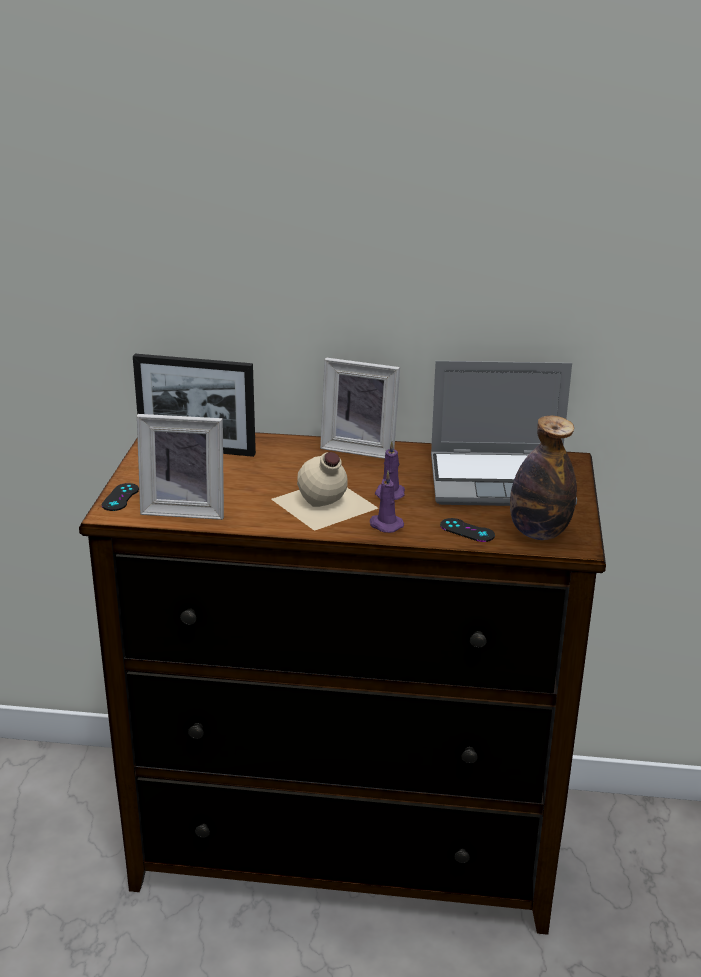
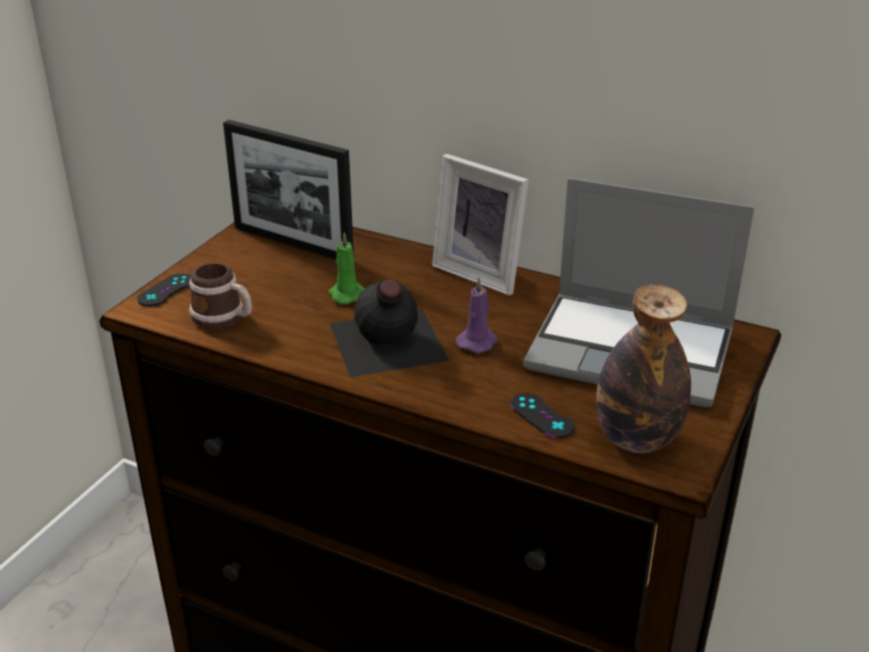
camera: 20 degrees right, 5 degrees up
picture frame [137,414,224,520] -> mug [189,263,252,329]
beige bottle [271,452,378,531] -> black bottle [329,280,450,377]
purple candle [370,471,404,533] -> none
none -> green candle [329,232,365,304]

